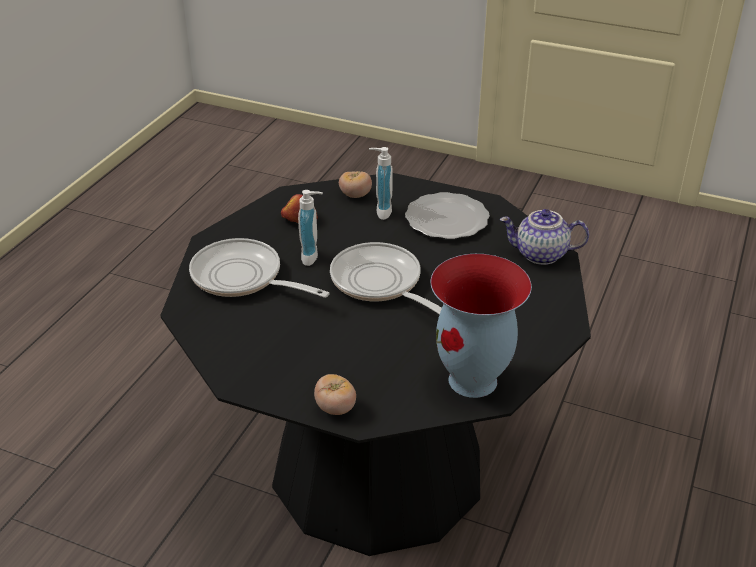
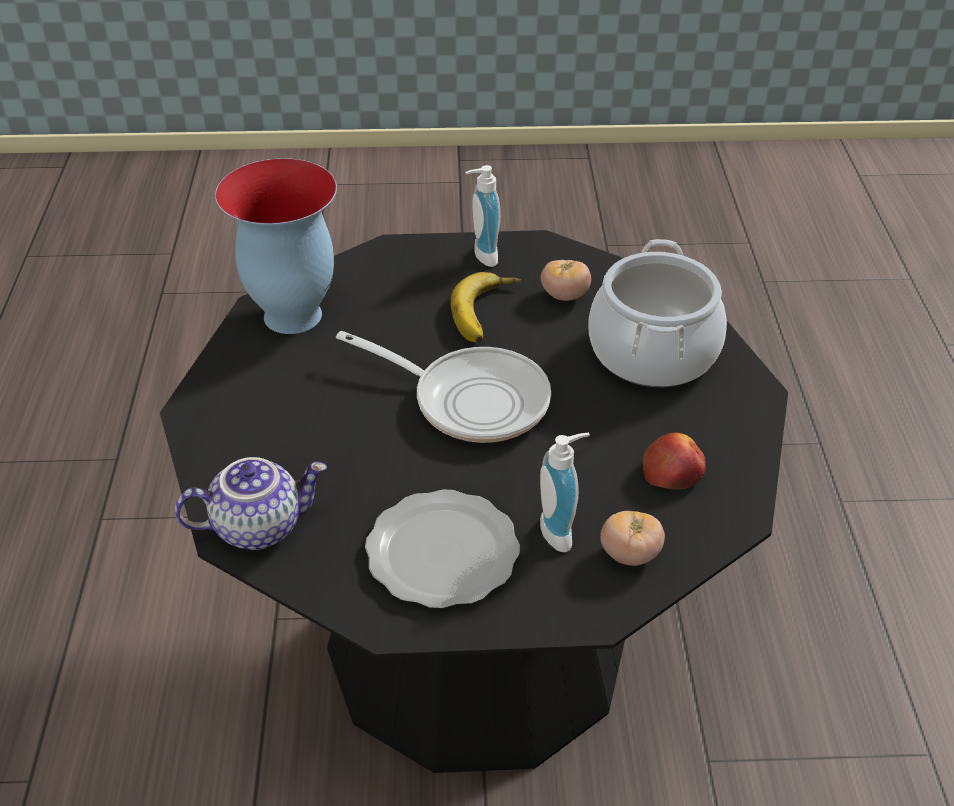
camera: 155 degrees right, 5 degrees up
frying pan [189,238,330,298] -> cooking pot [588,239,727,387]
soap dispenser [298,190,323,266] -> soap dispenser moved to [465,165,501,267]
tomato [314,374,356,415] -> tomato moved to [541,260,591,301]
none -> banana [451,272,522,342]

